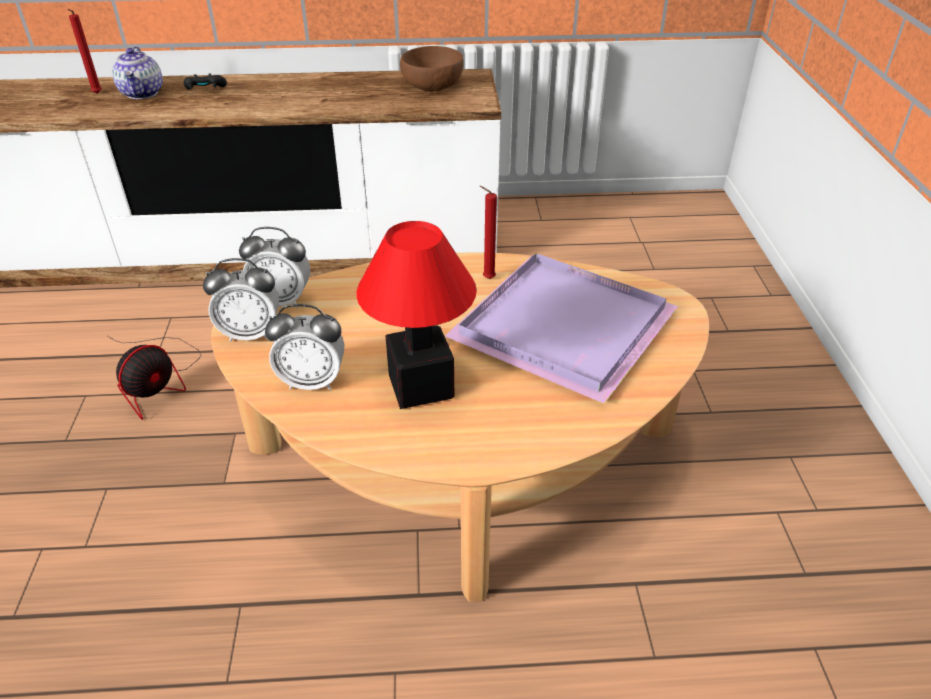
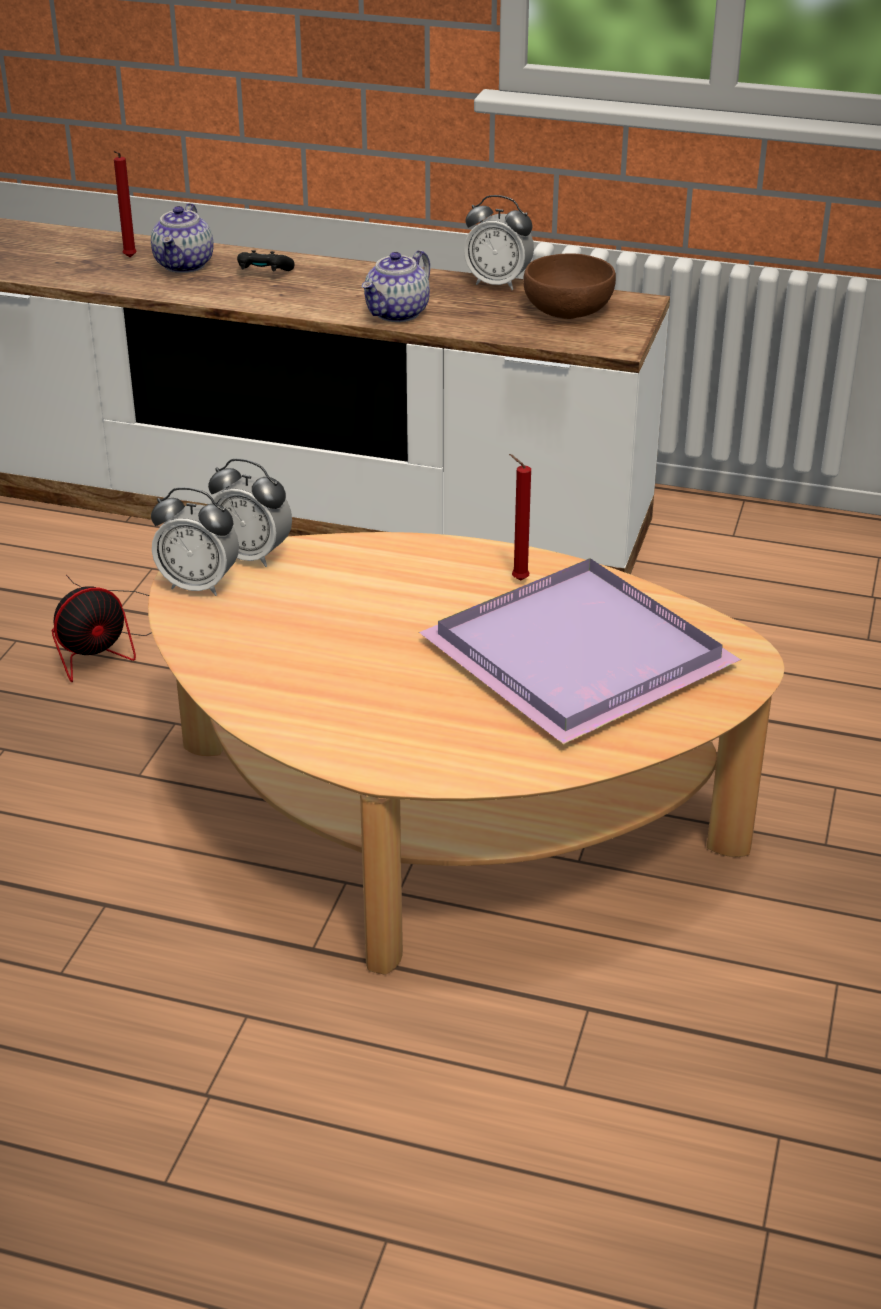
camera: 20 degrees right, 5 degrees down
alarm clock [265,304,344,390] -> alarm clock moved to [464,195,534,290]
table lamp [356,221,477,409] -> none
none -> teapot [362,250,430,322]

